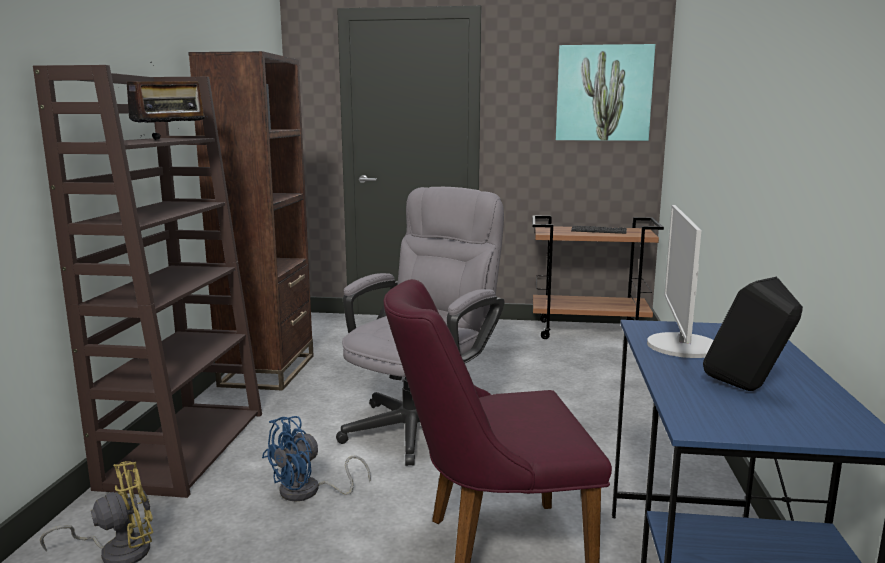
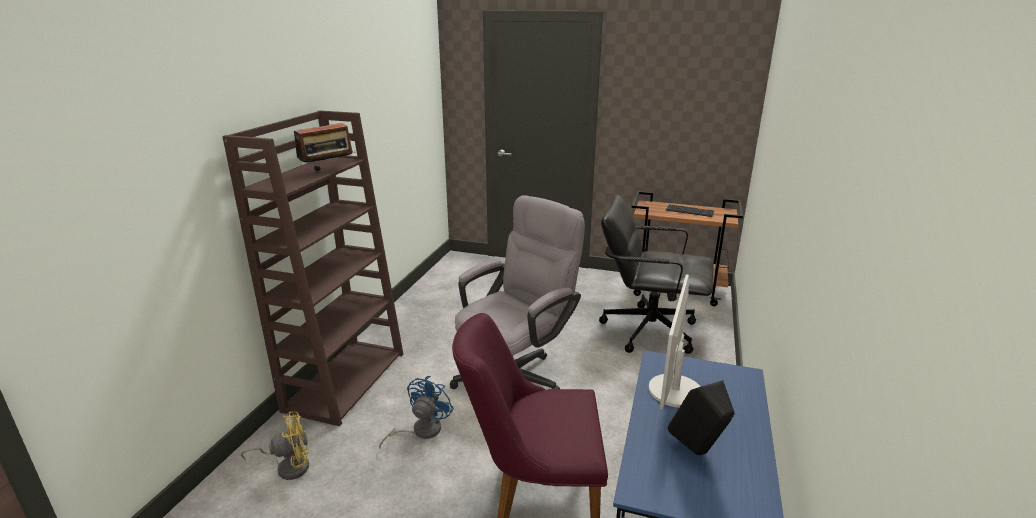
camera: 10 degrees right, 10 degrees up
brown bookcase [188,51,314,391] -> none
blue fan [262,416,371,502] -> blue fan turned 150 degrees clockwise [379,376,454,449]
picture [556,44,655,141] -> none
none -> black office chair [599,195,714,354]

